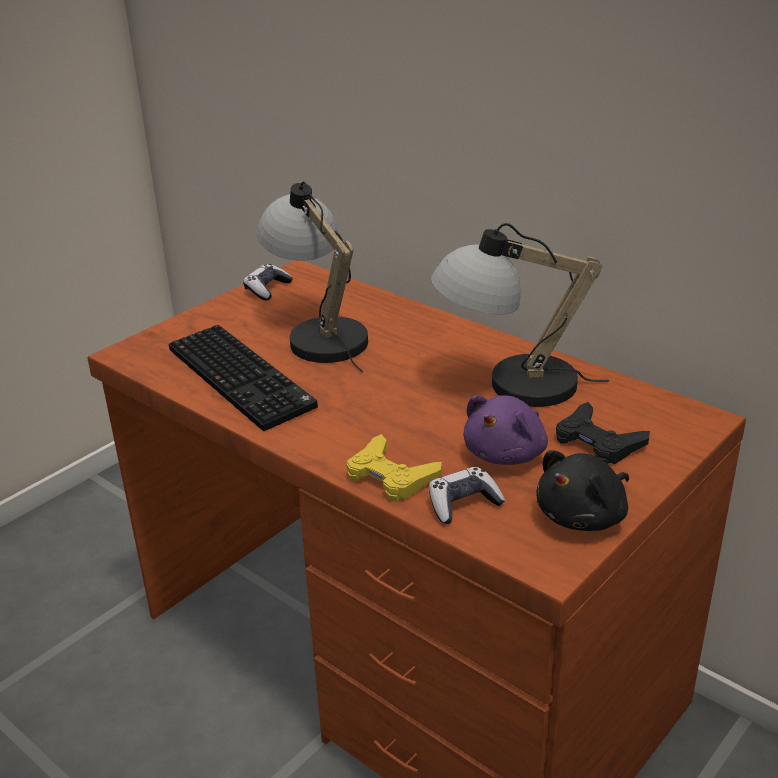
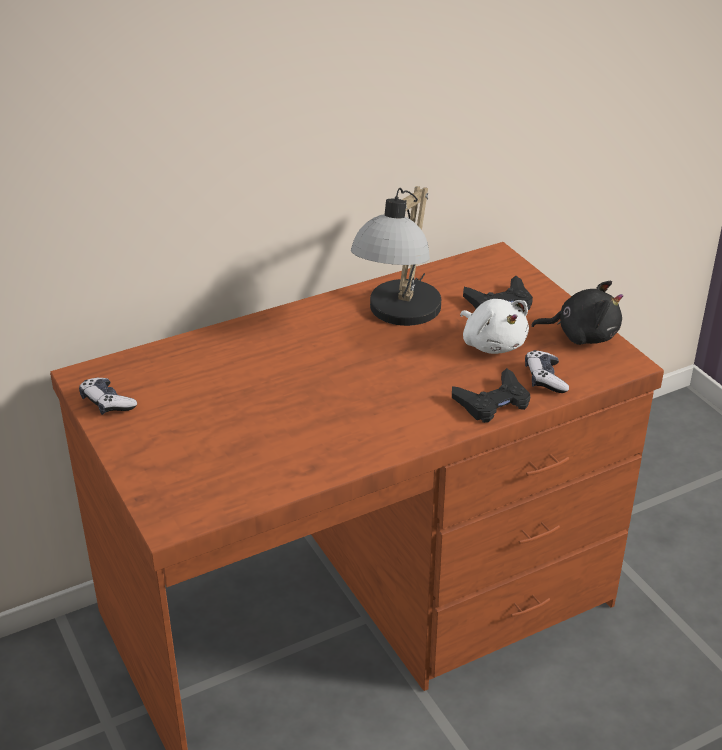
camera: 70 degrees left, 5 degrees up
keyboard [168,325,318,431] -> none
table lamp [257,181,368,373] -> none
yellow game controller [346,434,442,502] -> black game controller [452,368,530,423]
purple plush toy [463,395,548,465] -> white plush toy [460,299,529,354]
black plush toy [536,450,629,531] -> black plush toy turned 60 degrees counterclockwise [531,281,623,345]

